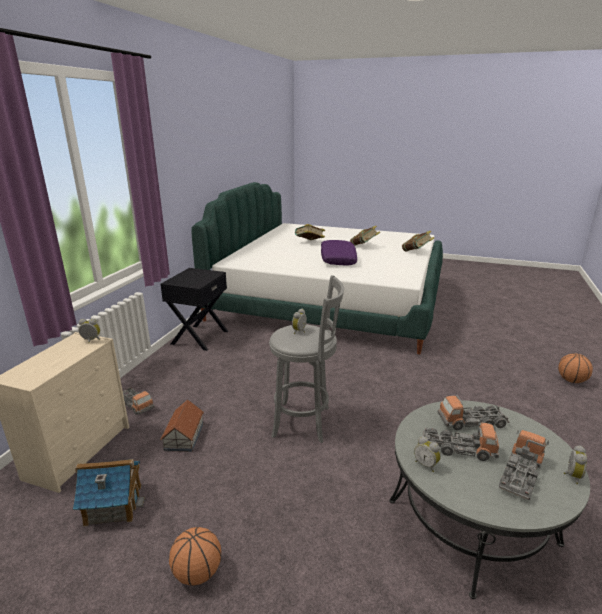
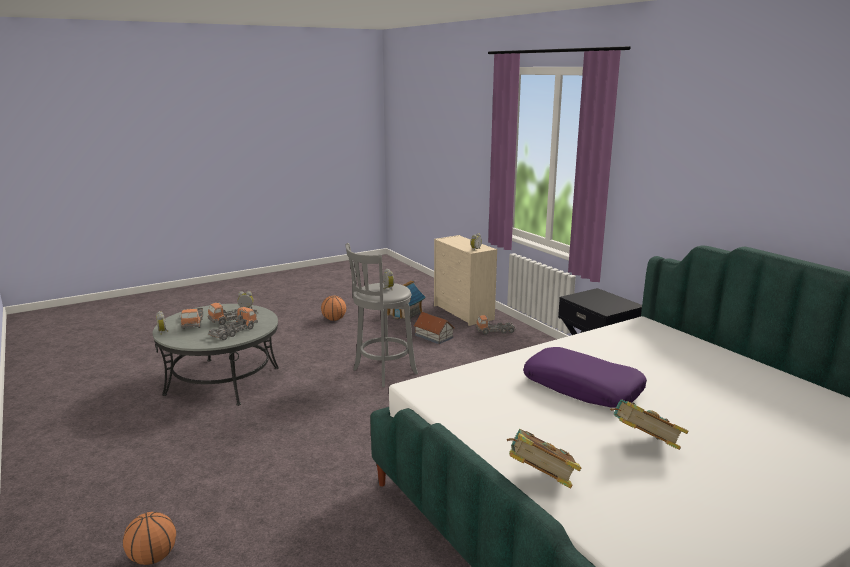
camera: 130 degrees right, 5 degrees down
book [295,224,325,240] -> none

